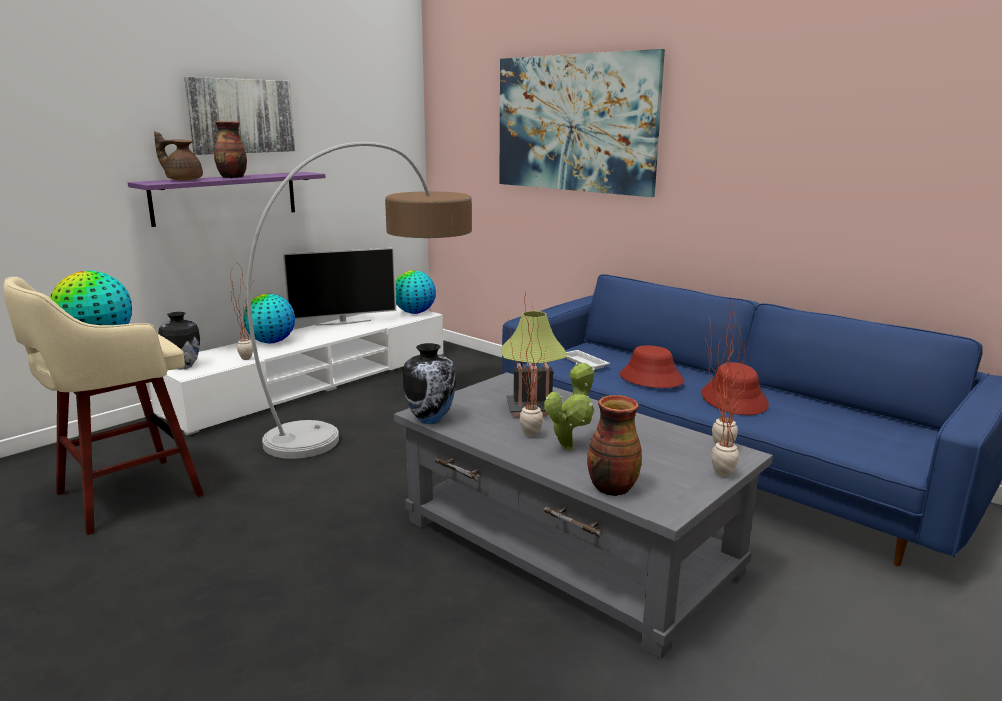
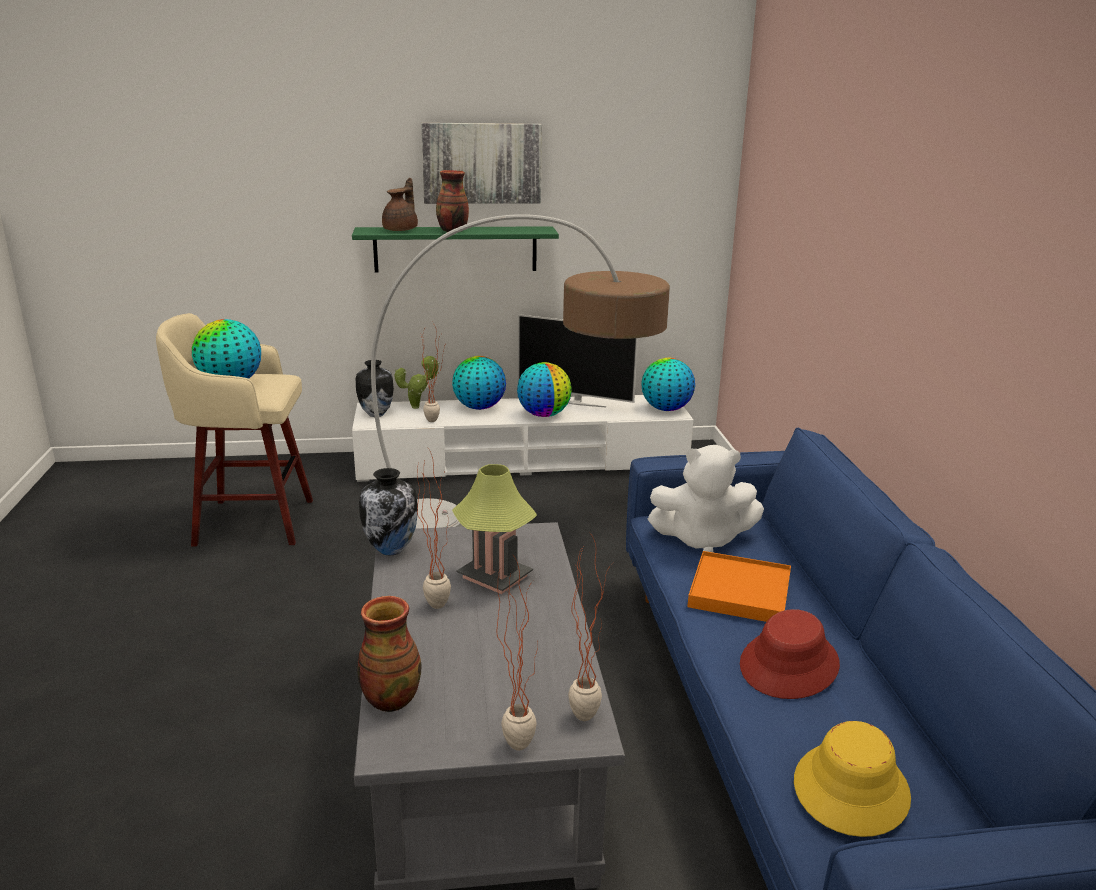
camera: 40 degrees right, 5 degrees up
purple shelf [128,172,325,227] -> green shelf [352,226,559,273]
brown teapot [154,131,203,181] -> brown teapot turned 60 degrees clockwise [382,178,418,231]
picture [500,49,665,197] -> none
potted plant [544,363,595,450] -> potted plant moved to [394,355,440,409]
white tray [566,350,610,369] -> white plush toy [648,445,764,553]
red hat [620,345,684,388] -> orange tray [687,551,791,622]
none -> globe [517,362,572,417]
none -> yellow hat [794,721,911,837]

